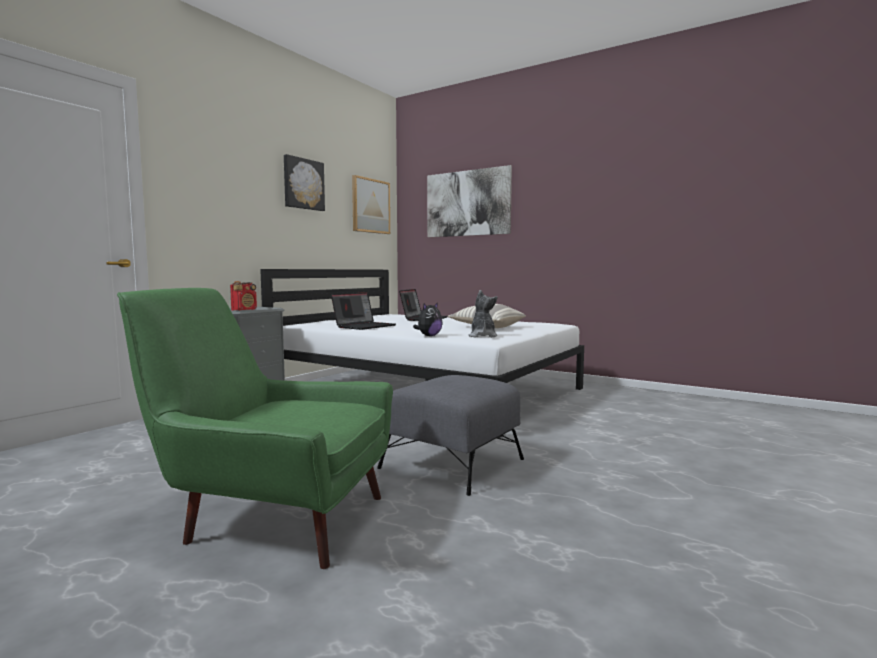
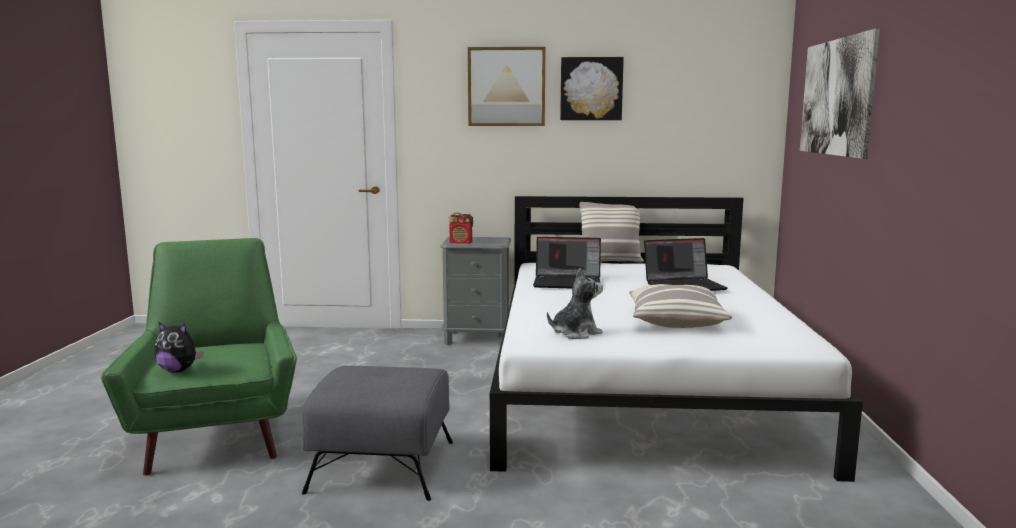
camera: 60 degrees right, 5 degrees up
picture [352,175,390,234] -> picture moved to [468,47,546,126]
plush toy [413,302,443,336] -> plush toy moved to [154,322,204,373]
none -> pillow [579,202,644,263]

